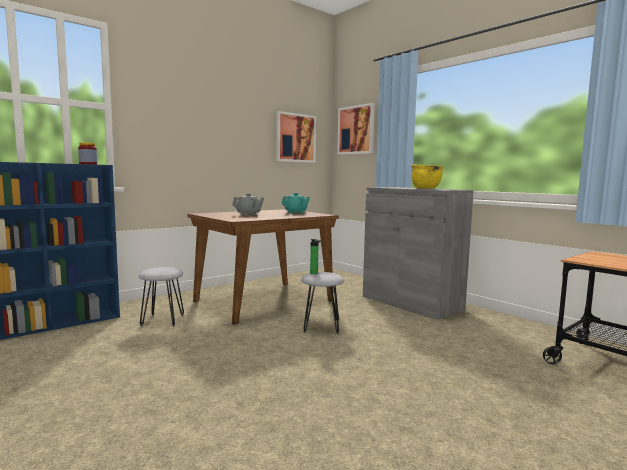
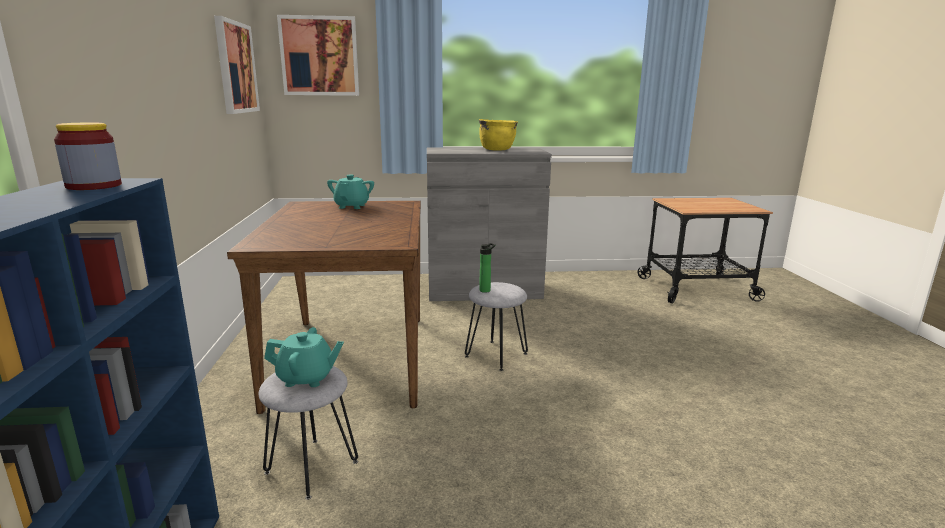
camera: 55 degrees left, 10 degrees up
grey teapot [232,194,264,216] -> none
none -> turquoise teapot [264,327,344,387]

